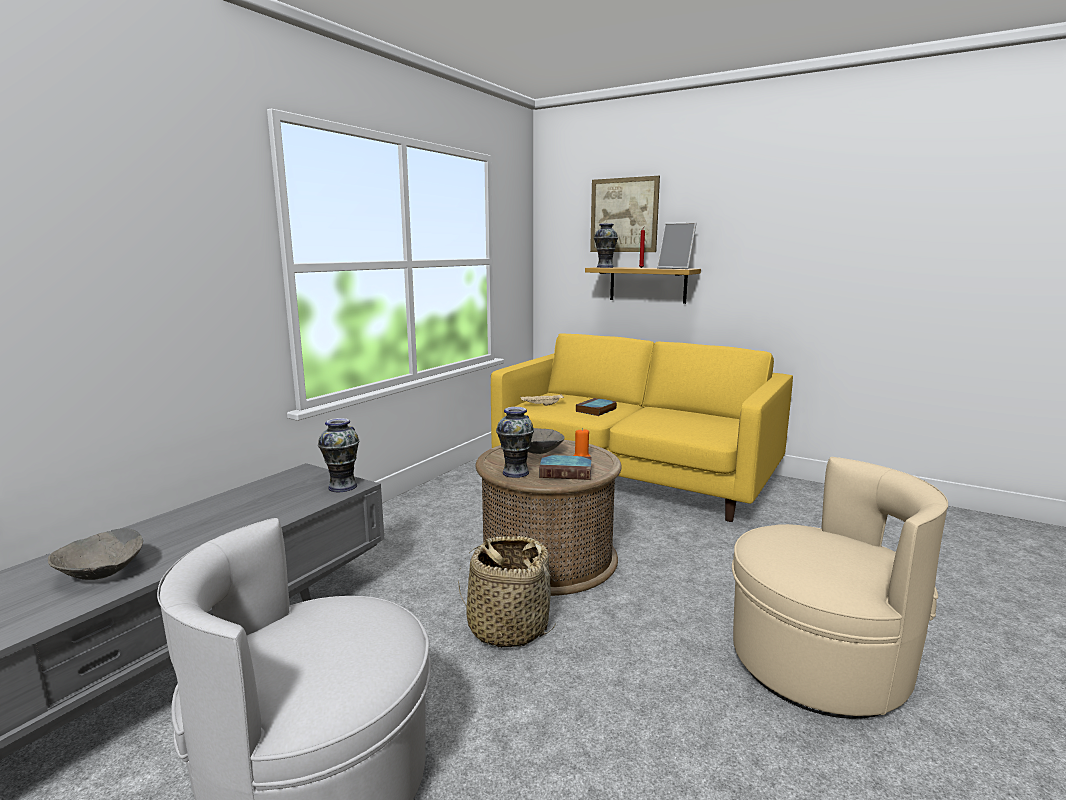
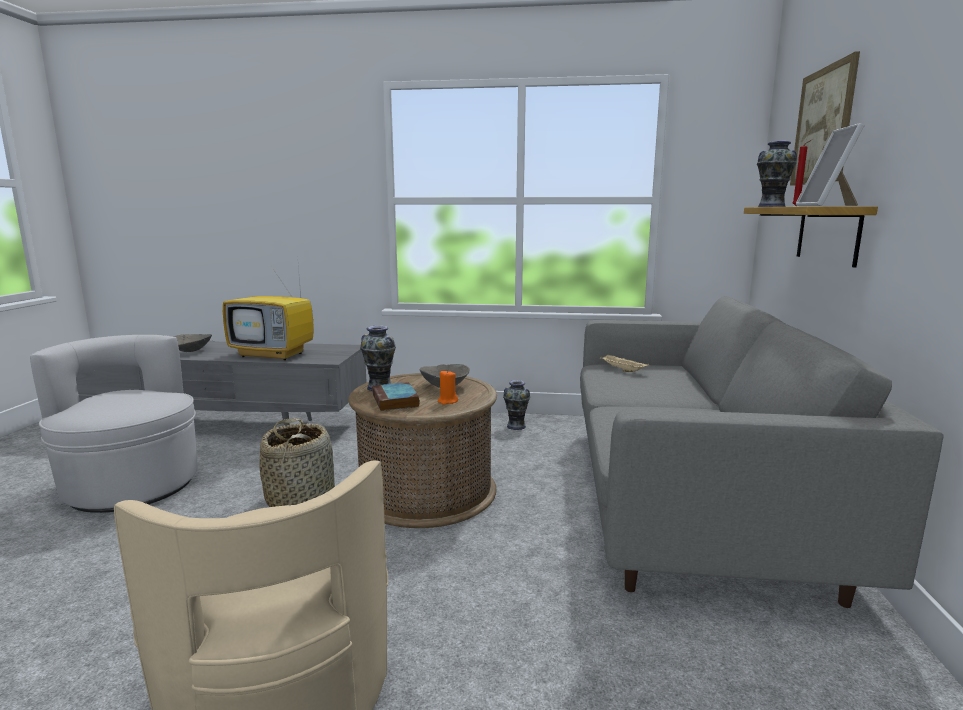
camera: 65 degrees right, 0 degrees up
vase [318,418,359,492] -> vase moved to [503,380,530,430]
yellow sofa [491,333,793,522] -> grey sofa [580,296,944,608]
book [576,398,617,416] -> none
none -> television [223,267,314,361]

